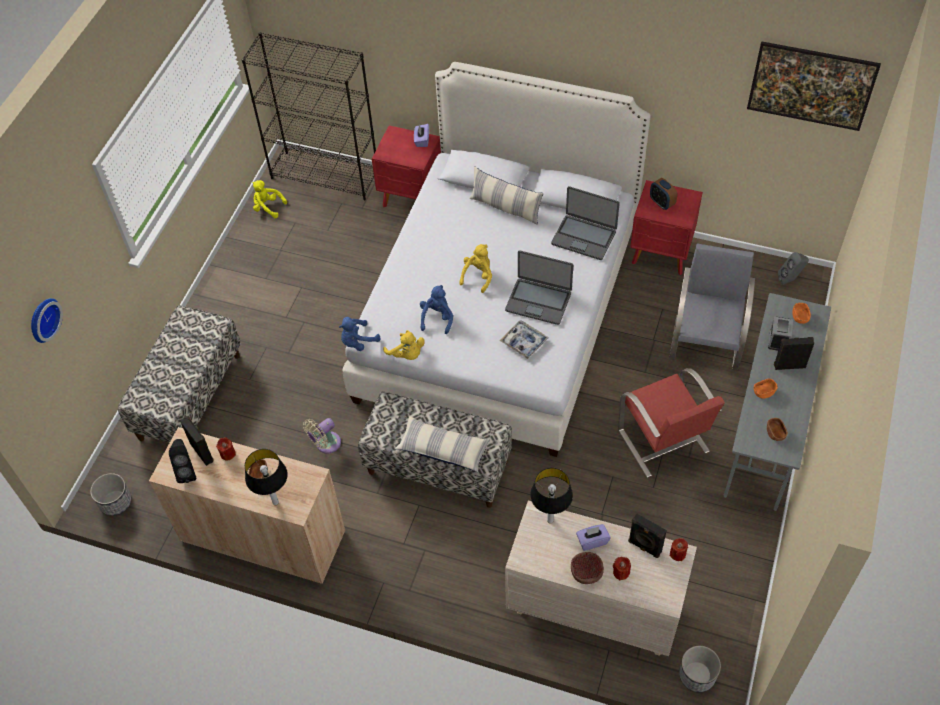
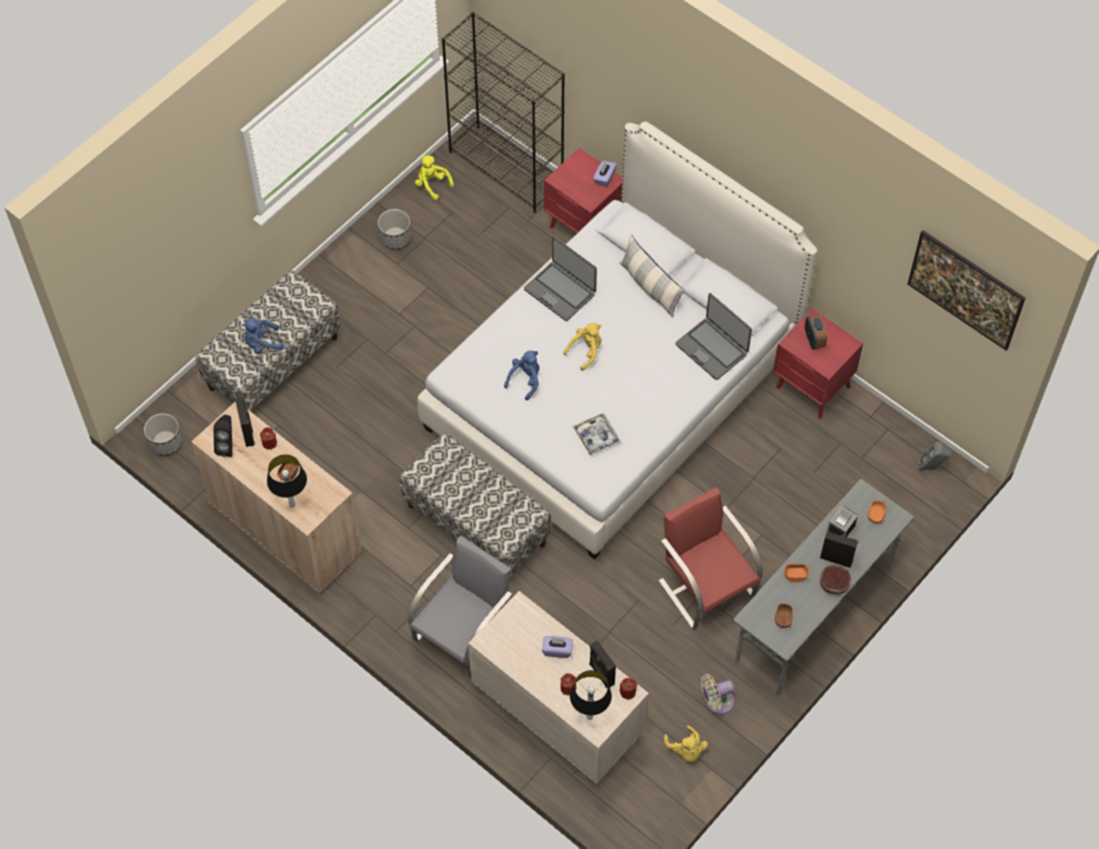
camera: 20 degrees right, 5 degrees up
wall clock [31,298,63,343] -> none
beige fan [303,418,341,454] -> beige fan moved to [701,674,735,714]
blue plush toy [339,317,381,351] -> blue plush toy moved to [242,318,284,354]
yellow plush toy [383,330,425,360] -> yellow plush toy moved to [664,725,708,762]
pillow [395,416,490,472] -> none
laptop [505,250,573,325] -> laptop moved to [524,236,597,321]
table lamp [530,468,573,524] -> table lamp moved to [570,670,612,720]
bowl [571,552,604,584] -> bowl moved to [820,565,851,595]
red chair [618,368,725,478] -> red chair turned 150 degrees clockwise [658,487,763,630]
grey chair [669,243,755,371] -> grey chair moved to [407,535,513,678]
planter [679,645,721,692] -> planter moved to [377,209,411,249]

